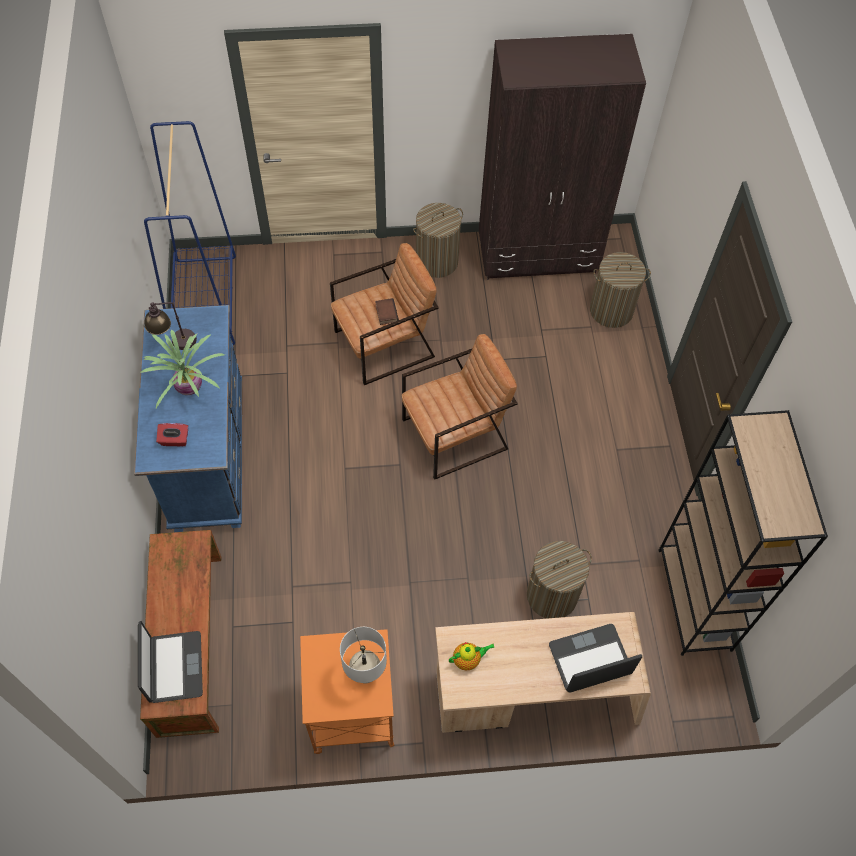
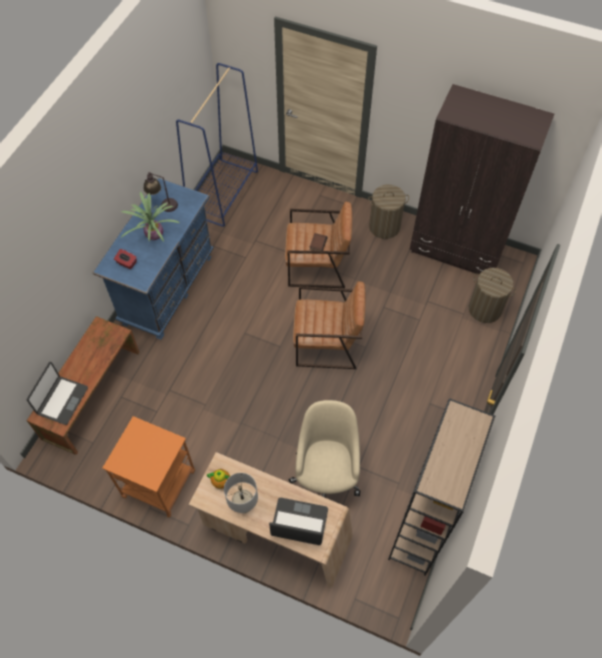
camera: 30 degrees right, 0 degrees up
white table lamp [340,627,387,683] -> white table lamp moved to [224,473,258,513]
laundry basket [527,541,592,619] -> beige office chair [288,400,360,497]

